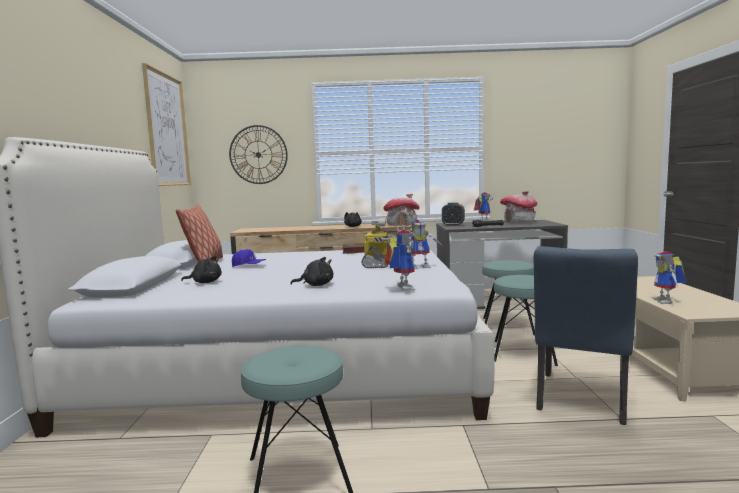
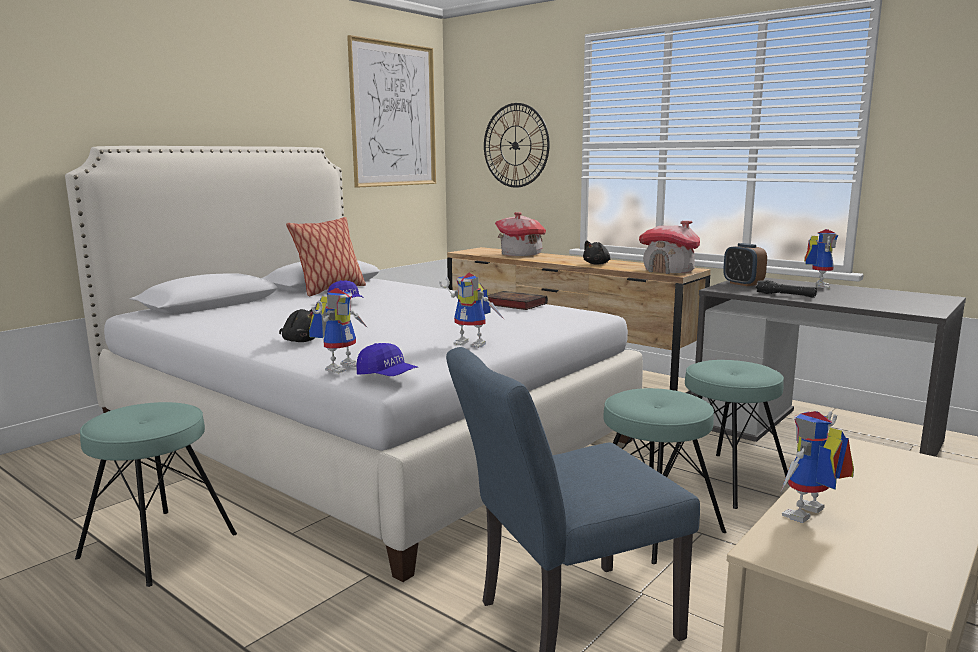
camera: 40 degrees right, 5 degrees up
black plush toy [181,256,222,283] -> none
toy robot [361,218,395,268] -> none
toy house [500,191,537,223] -> toy house moved to [495,212,546,256]
none -> blue cap [356,343,418,376]

